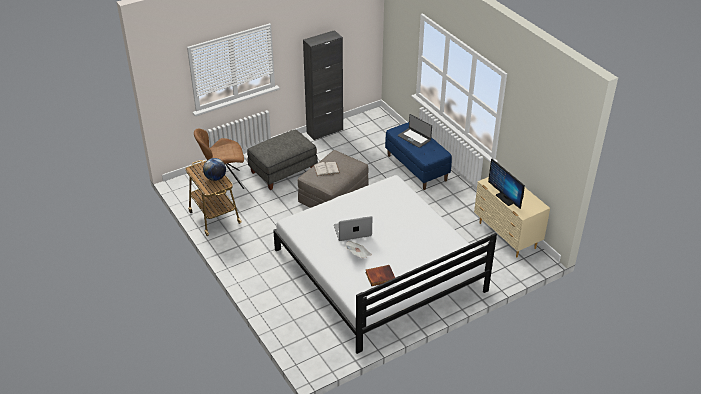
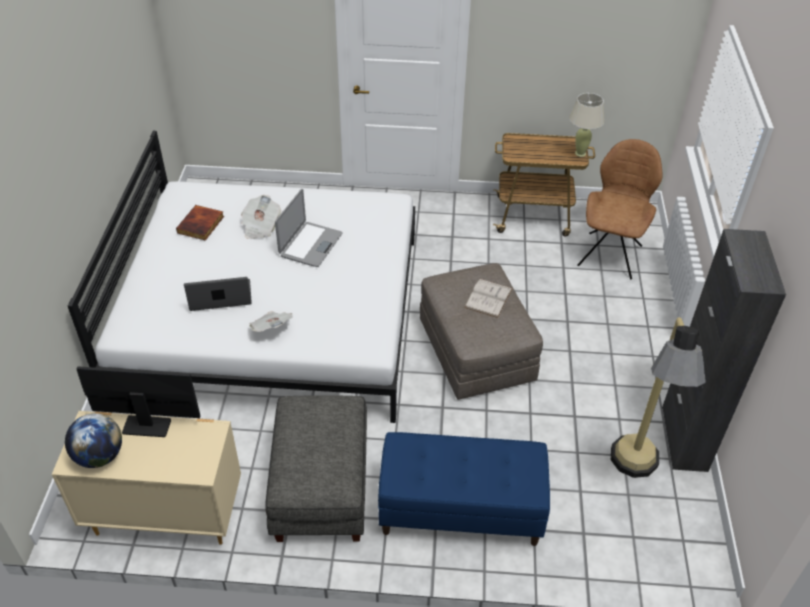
camera: 125 degrees right, 5 degrees up
globe [203,158,226,181] -> globe moved to [65,413,122,468]
grey ottoman [247,130,318,190] -> grey ottoman moved to [265,396,367,542]
laptop [398,114,432,148] -> laptop moved to [184,277,252,311]
none -> newspaper [249,311,293,332]
none -> beige table lamp [569,93,605,157]
none -> floor lamp [611,317,706,478]

